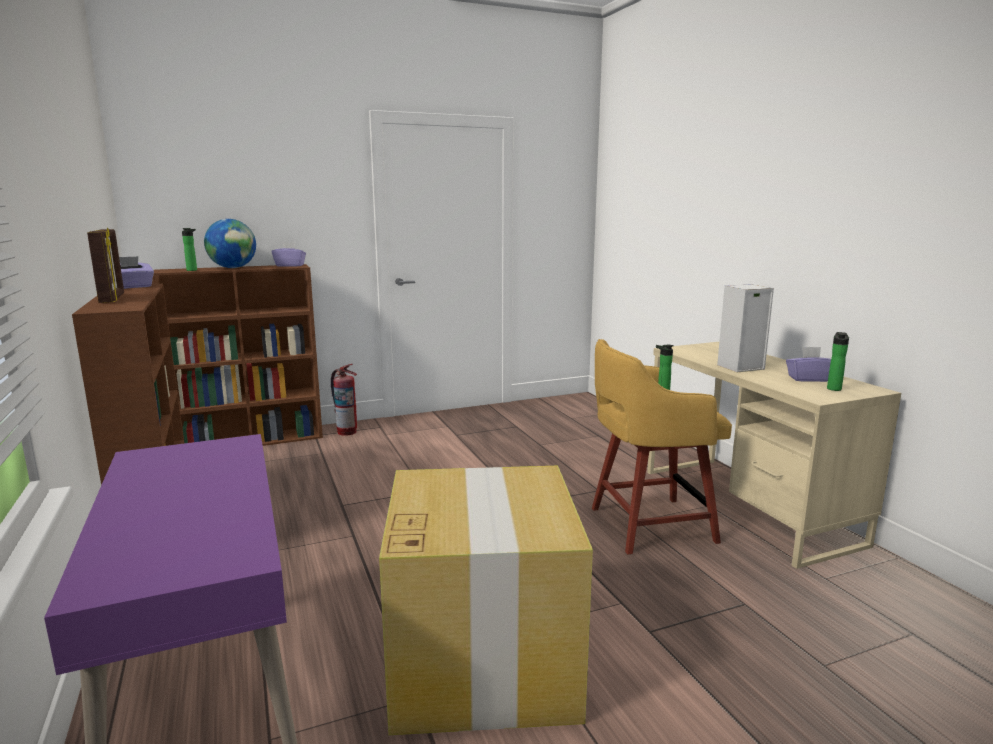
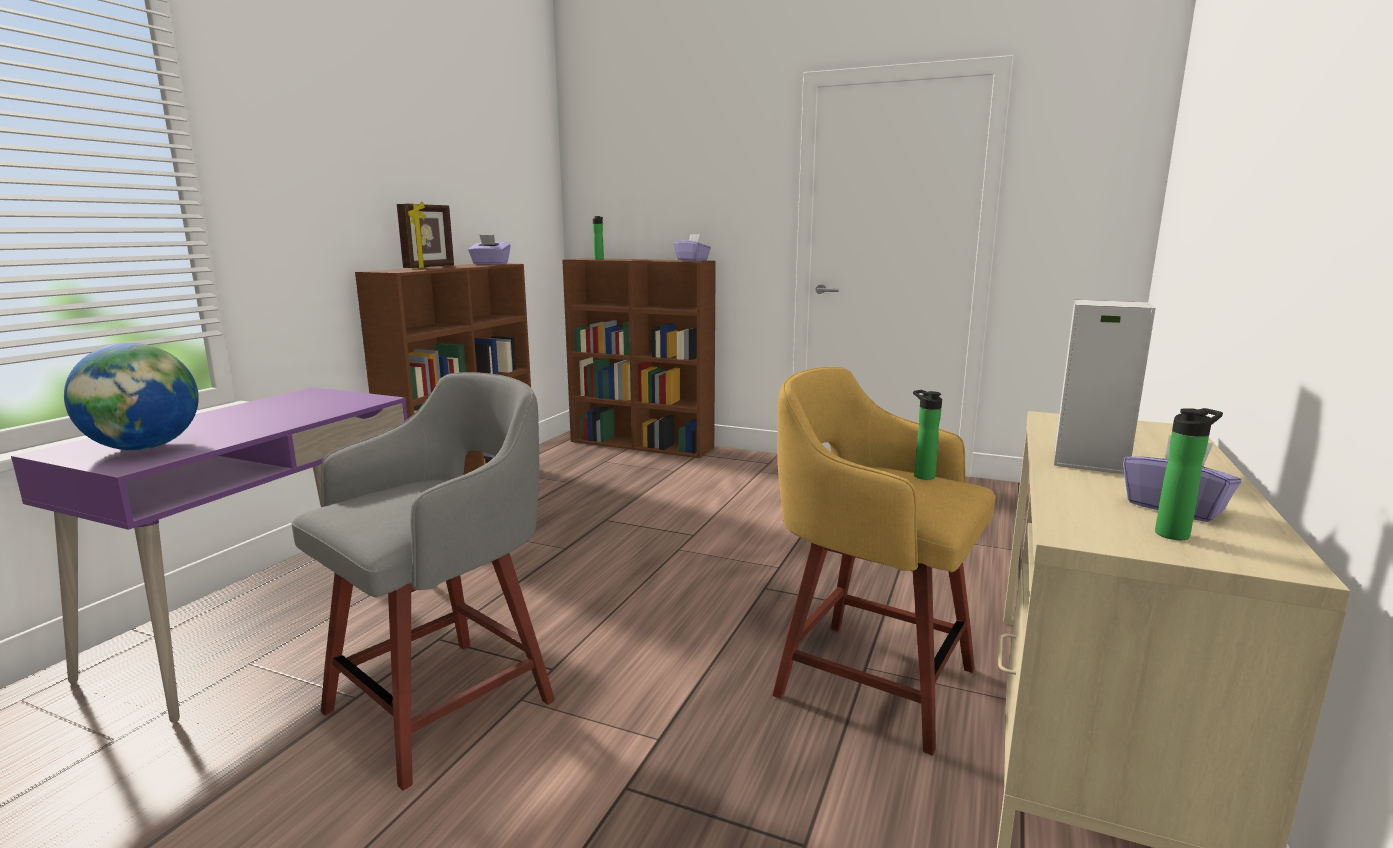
camera: 45 degrees right, 0 degrees up
globe [204,219,256,268] -> globe moved to [64,343,199,450]
fire extinguisher [331,364,357,436] -> none
cardboard box [379,466,593,735] -> grey stool [291,372,555,790]

